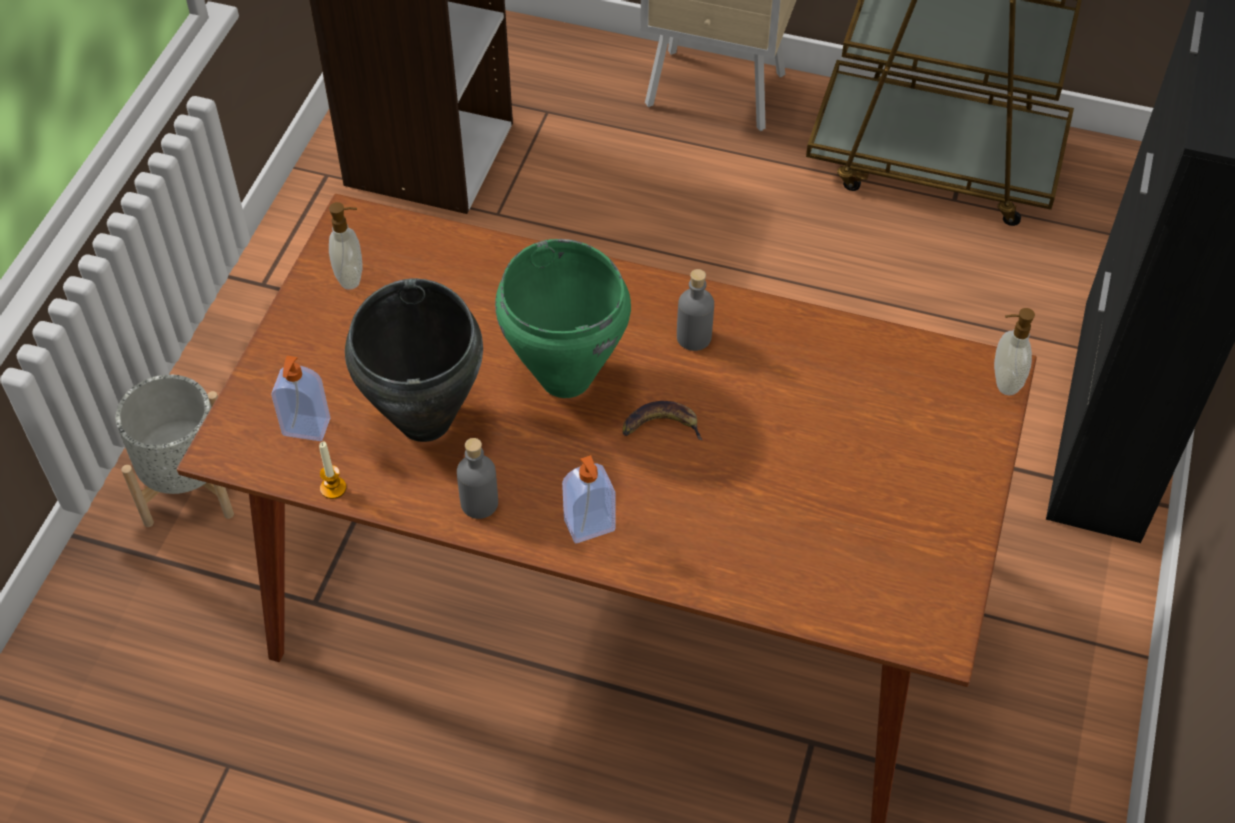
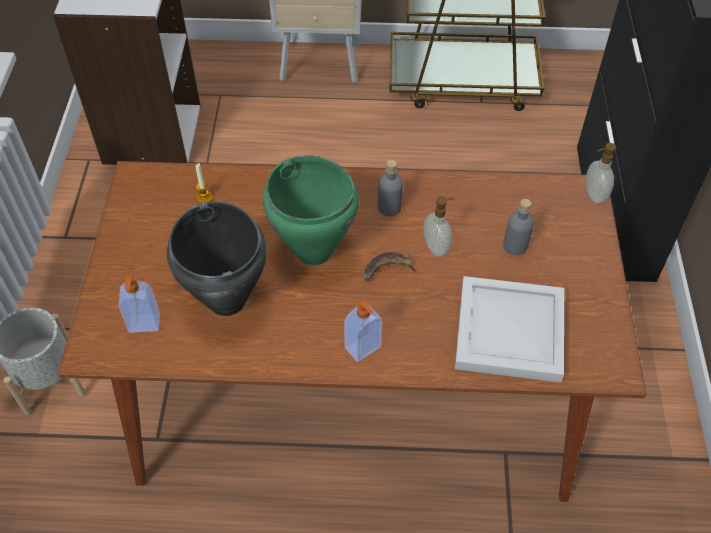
camera: 15 degrees left, 0 degrees up
candle [319,441,346,499] -> candle moved to [196,163,213,203]
soap dispenser [329,202,363,290] -> soap dispenser moved to [424,196,455,257]
grey bottle [457,438,498,519] -> grey bottle moved to [503,199,534,255]
none -> white tray [455,276,564,383]

